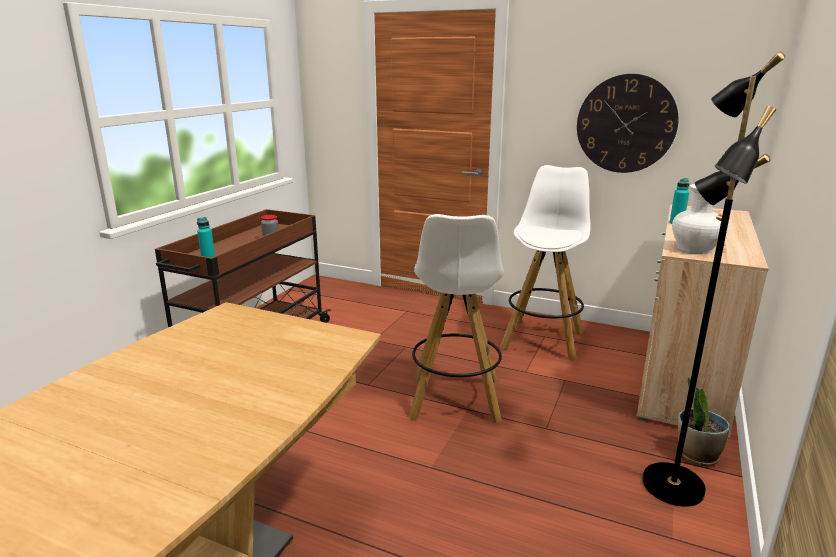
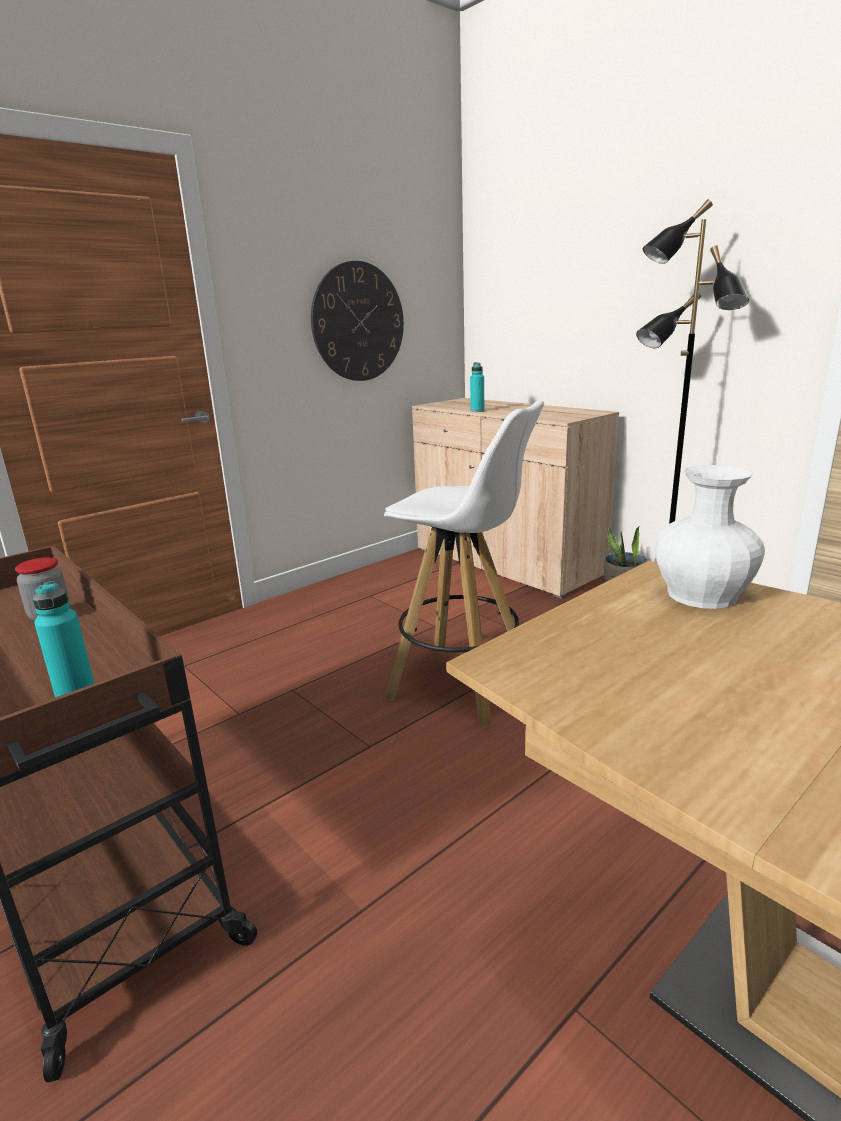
camera: 65 degrees left, 0 degrees up
white stool [500,165,591,361] -> none
white vase [672,184,721,254] -> white vase moved to [654,465,765,609]

